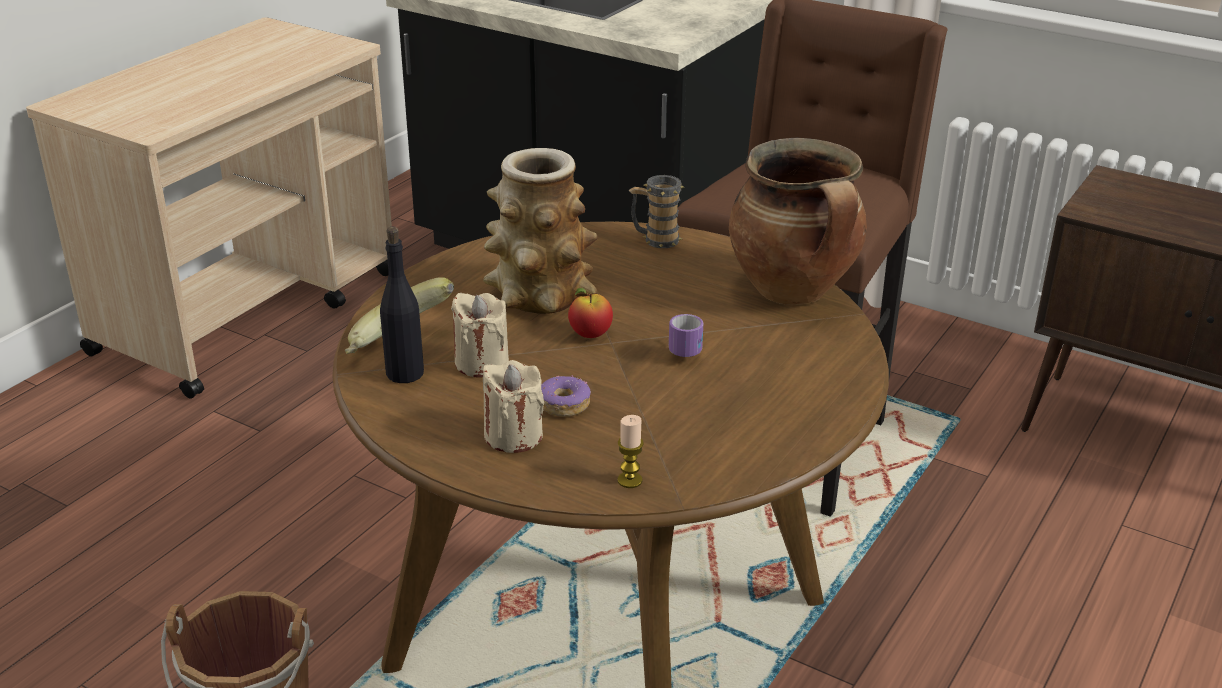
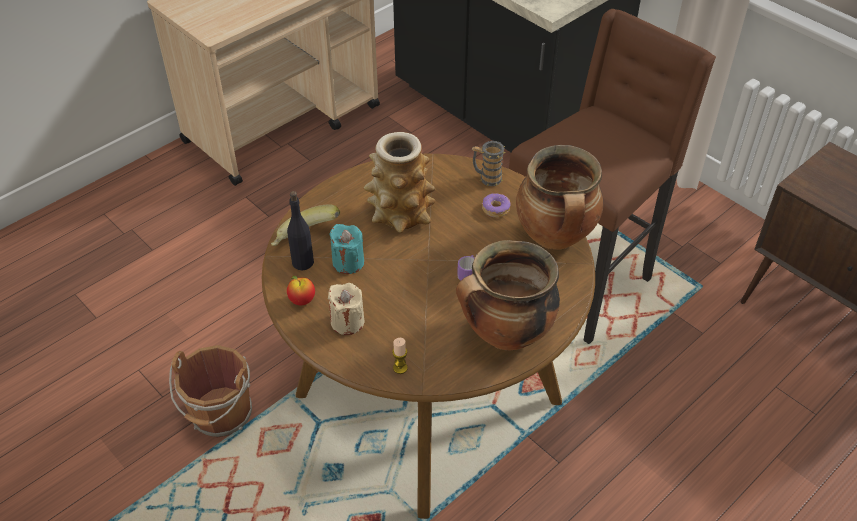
camera: 15 degrees right, 15 degrees up
beige candle [451,293,509,378] -> turquoise candle [329,224,364,274]
donut [541,375,591,417] -> donut moved to [482,193,510,218]
apple [568,288,613,338] -> apple moved to [287,275,315,305]
none -> cooking pot [456,240,560,351]

